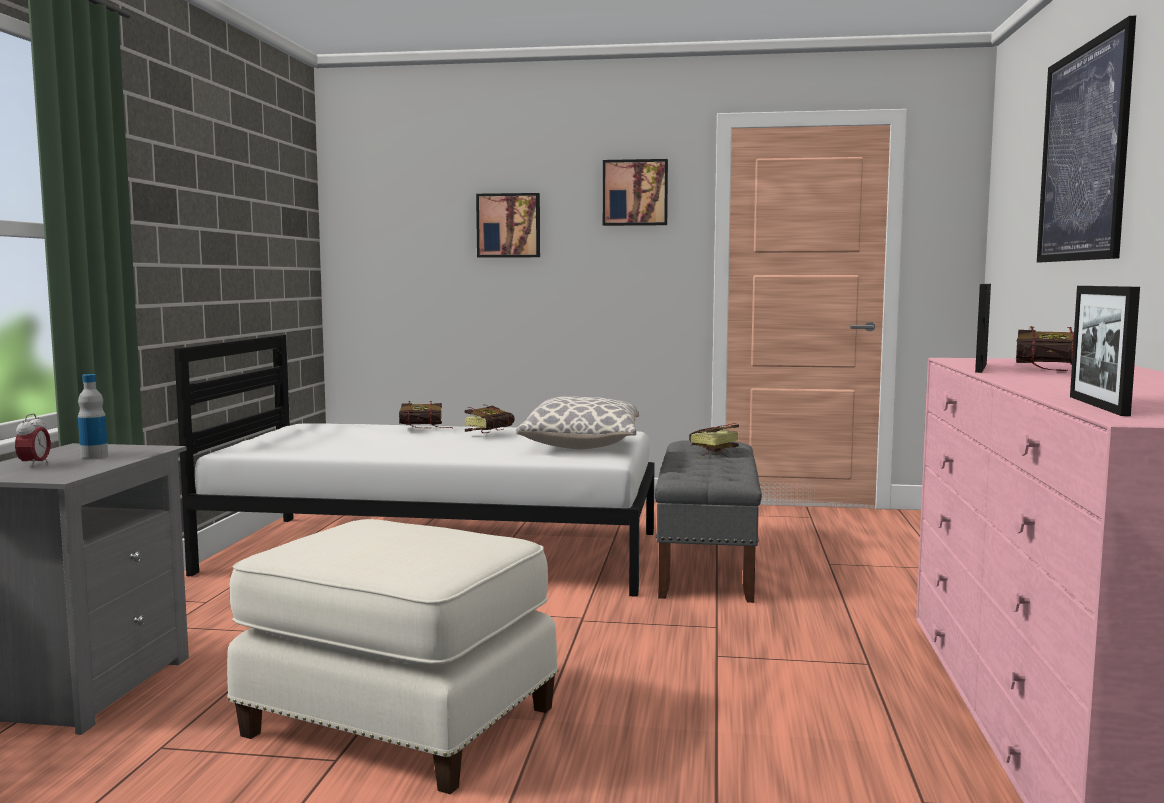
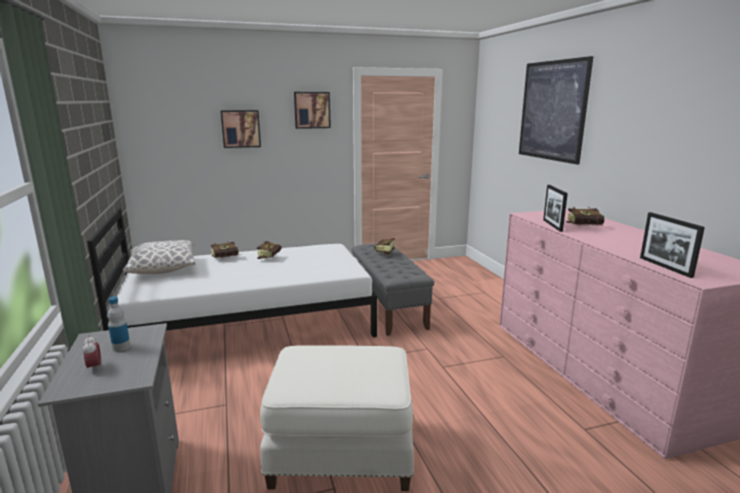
camera: 25 degrees left, 10 degrees up
pillow [516,396,639,449] -> pillow moved to [123,240,195,274]

